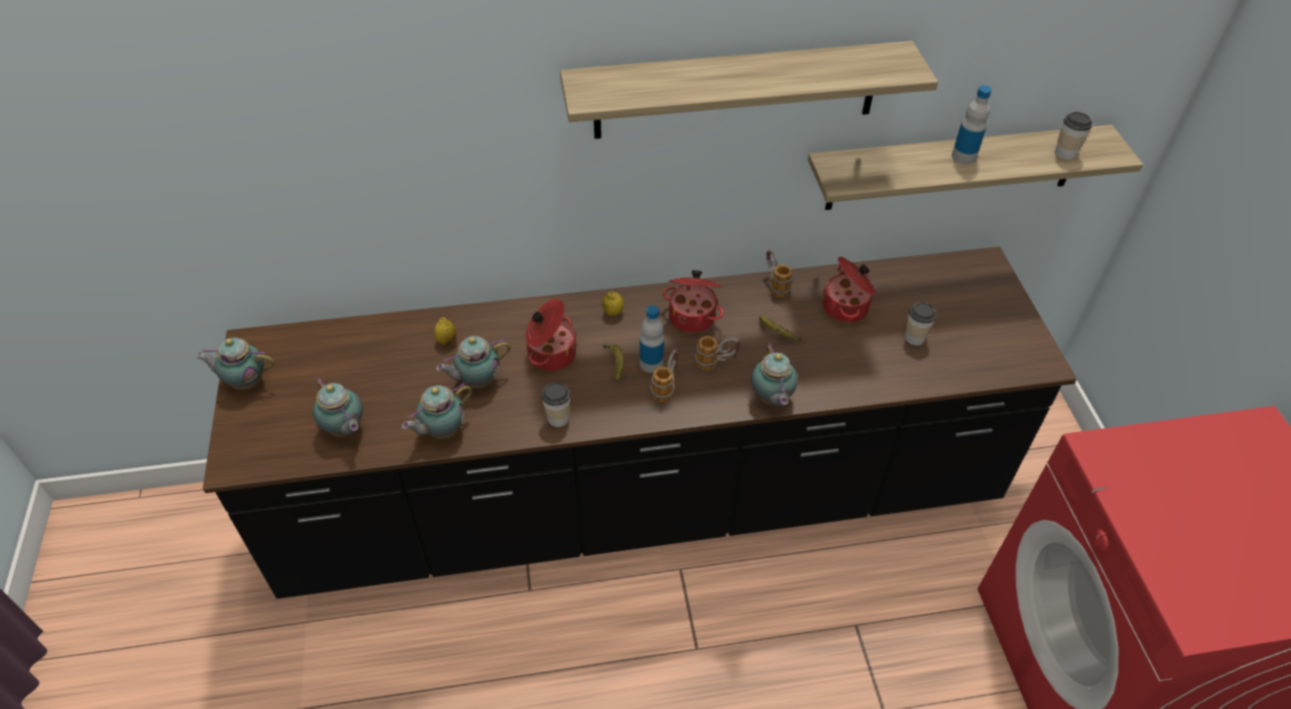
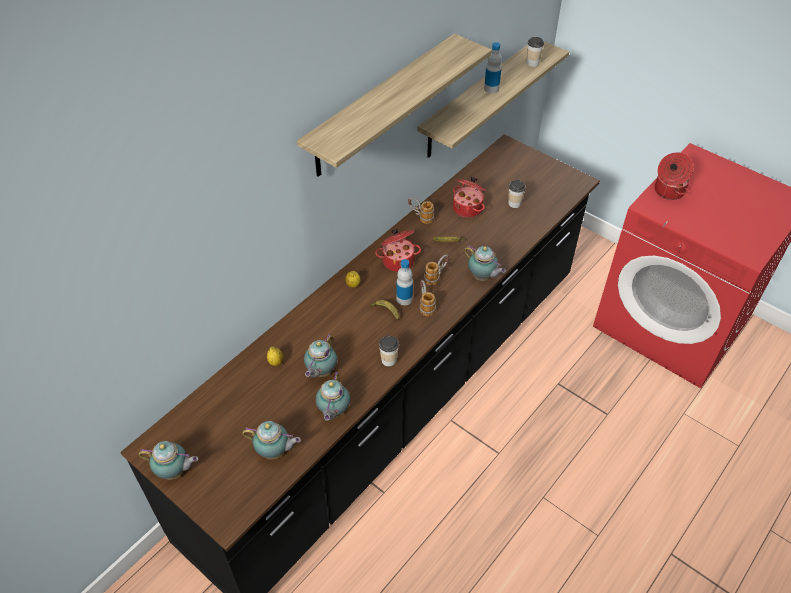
camera: 40 degrees left, 0 degrees up
teapot [196,338,275,390] -> teapot turned 135 degrees counterclockwise [138,441,198,480]
cooking pot [526,299,577,371] -> cooking pot moved to [655,152,693,200]

